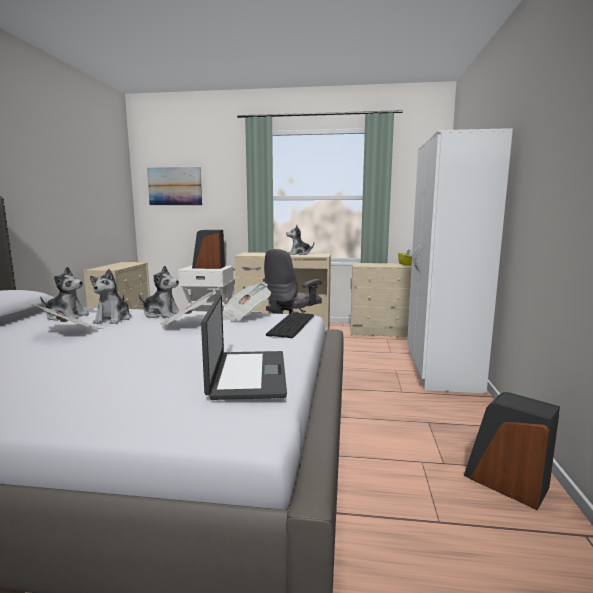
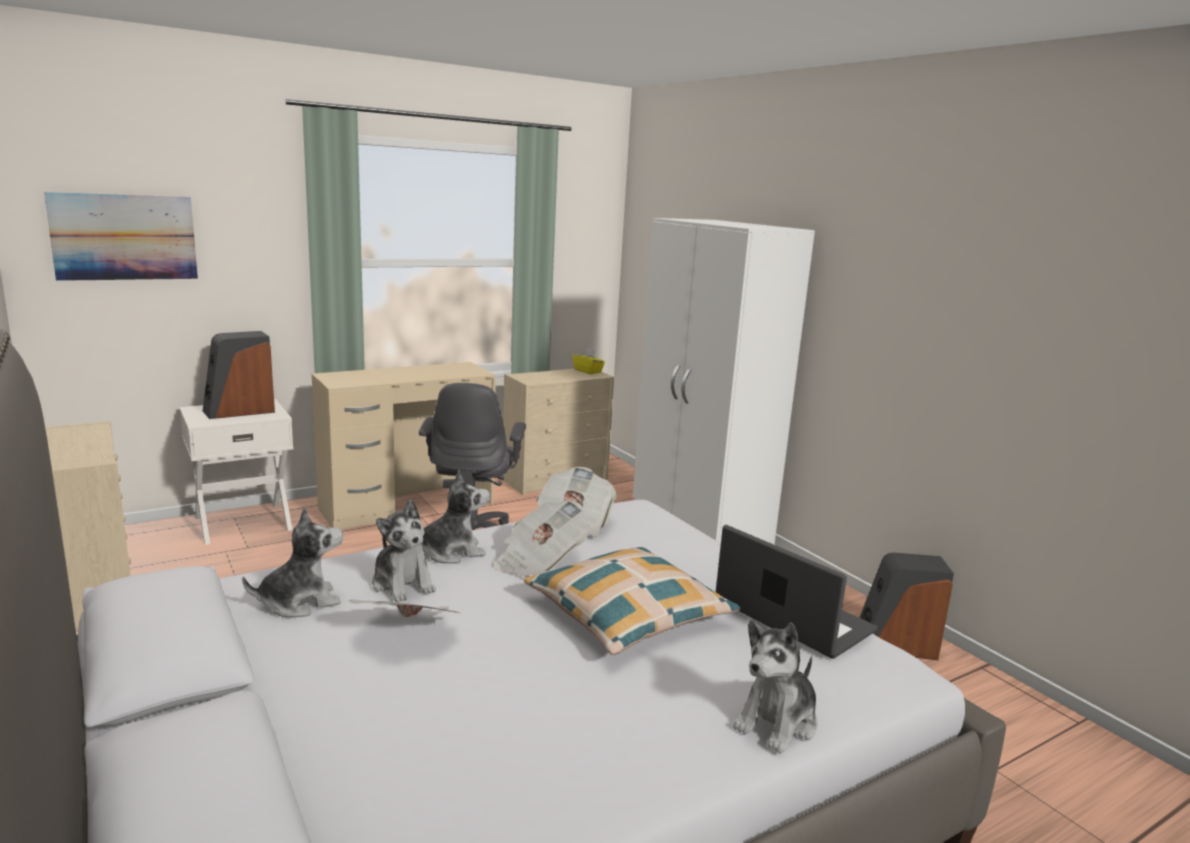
camera: 40 degrees left, 5 degrees up
keyboard [266,312,314,338] -> none
plush toy [286,225,314,255] -> plush toy moved to [733,620,818,753]
none -> pillow [524,547,740,655]

